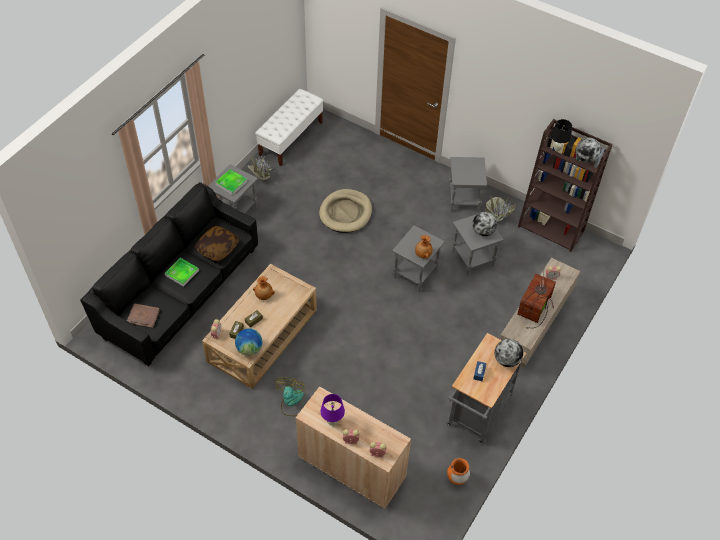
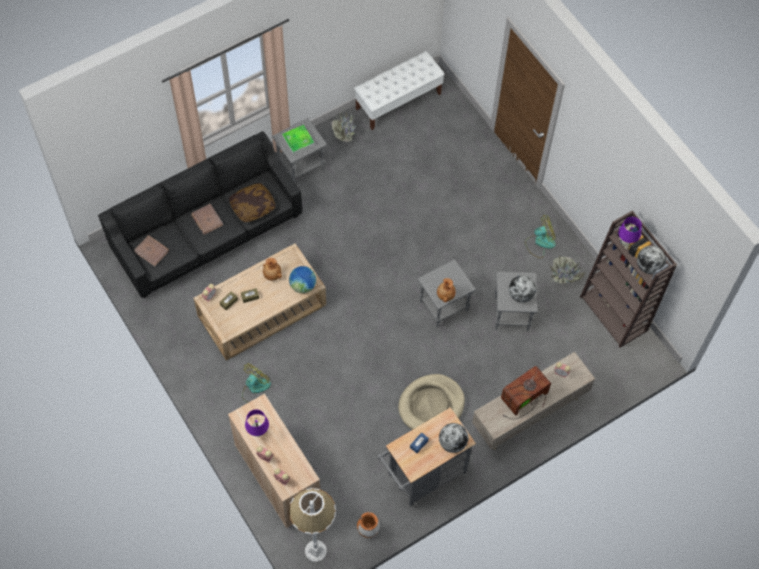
camera: 25 degrees right, 10 degrees up
tray [165,258,199,287] -> brown book [191,204,223,235]
globe [235,328,262,356] -> globe moved to [289,266,316,293]
beige dog bed [319,189,372,233] -> beige dog bed moved to [398,374,465,430]
grey side table [449,157,487,212] -> fan [525,215,556,258]
black table lamp [551,119,572,152] -> purple table lamp [618,217,642,246]
none -> white floor lamp [289,488,336,562]

